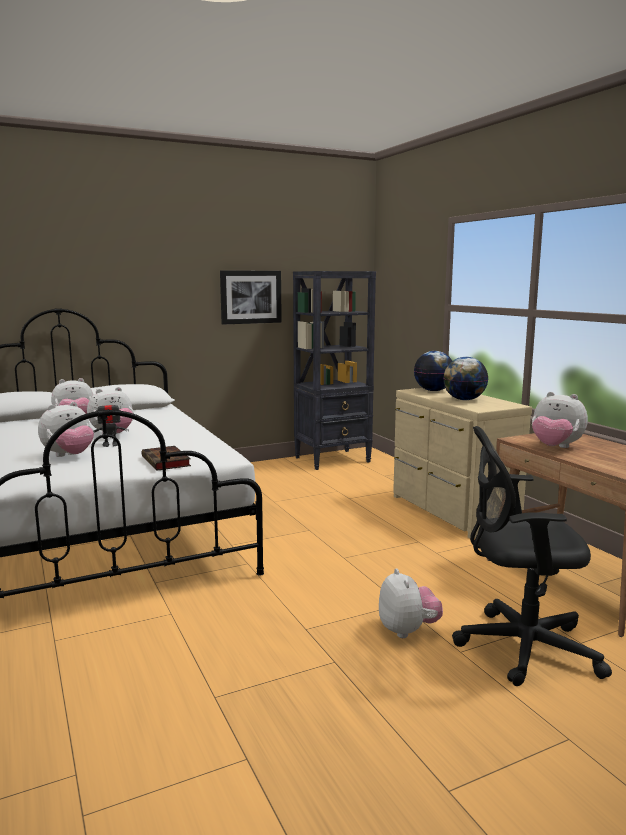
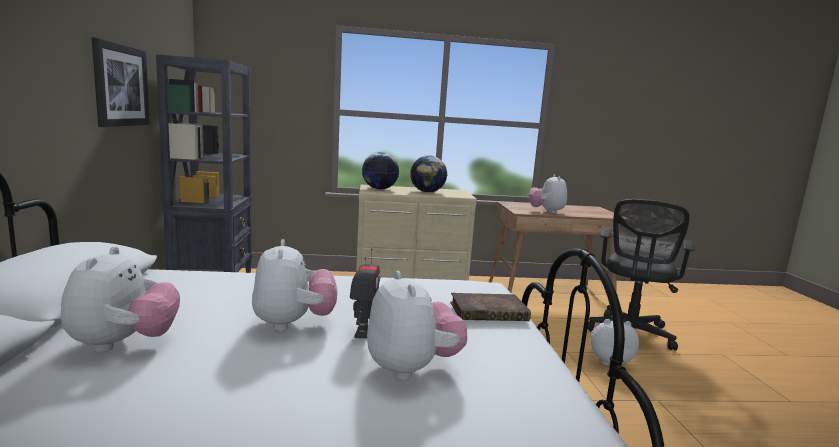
camera: 70 degrees left, 0 degrees up
plush toy [532,392,588,448] -> plush toy turned 120 degrees clockwise [529,175,567,214]

